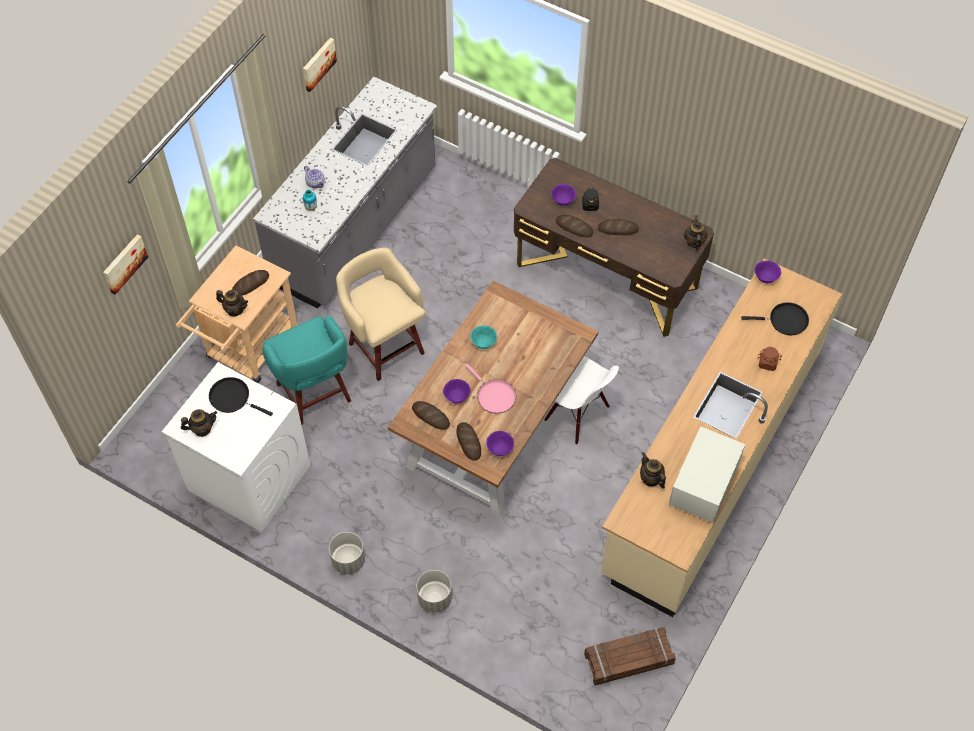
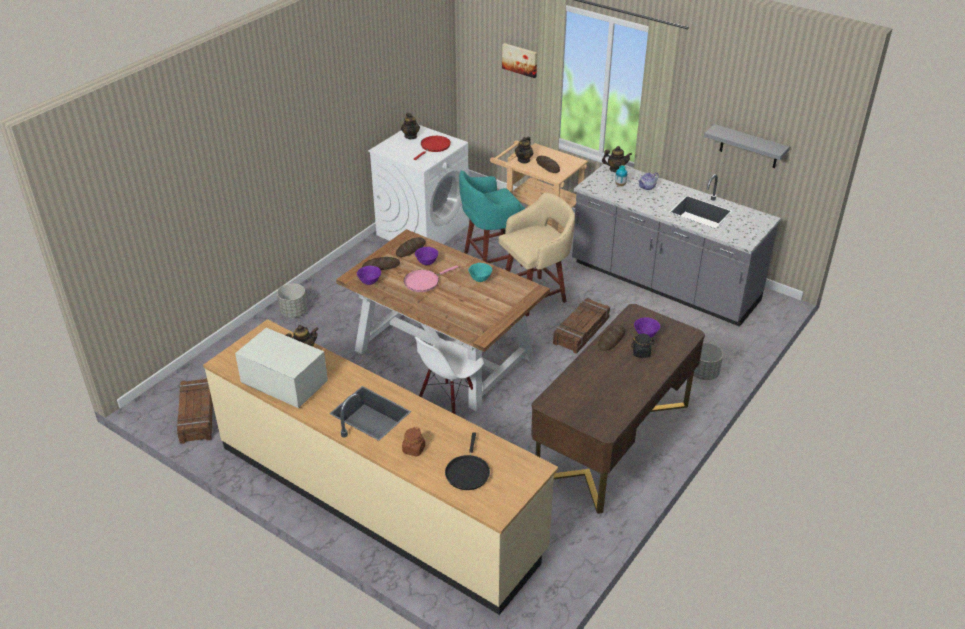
camera: 95 degrees right, 20 degrees down
black frying pan [209,377,273,416] -> red frying pan [414,136,451,160]
picture [303,38,337,92] -> grey shelf [704,124,790,168]
grey planter [329,532,365,574] -> grey planter moved to [693,343,723,380]
bread [598,219,639,235] -> none
teapot [684,215,708,250] -> teapot moved to [602,146,632,172]
purple bowl [755,260,781,283] -> none
none -> crate [553,298,610,353]

